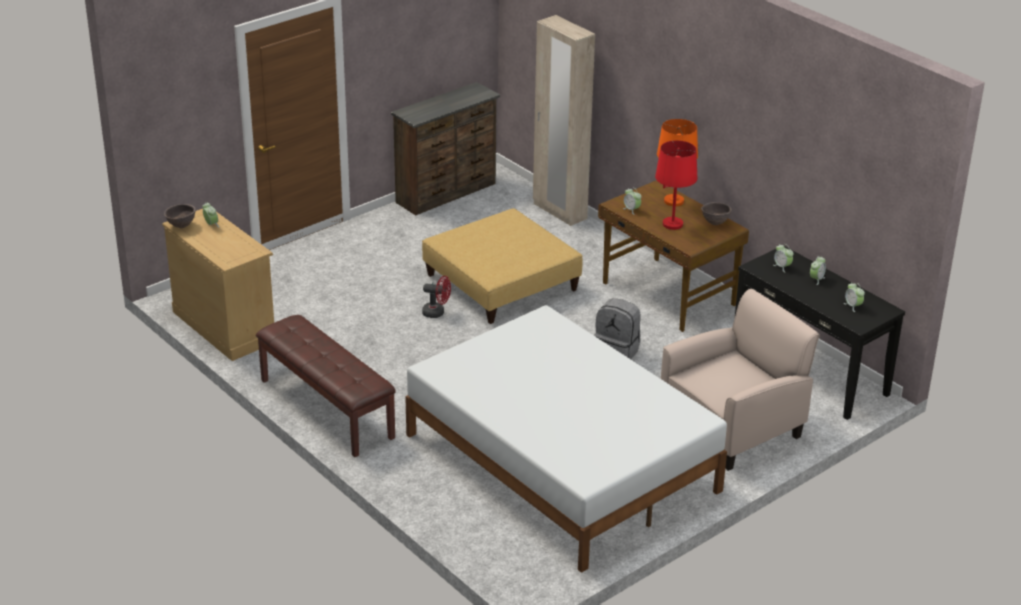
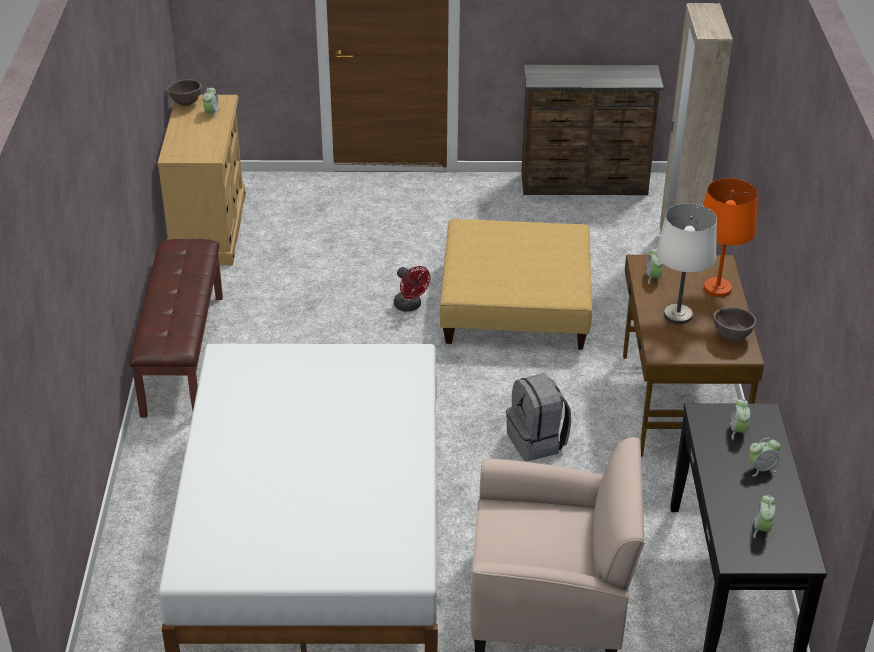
camera: 40 degrees right, 5 degrees up
red table lamp [655,140,698,230] -> white table lamp [656,203,717,324]

